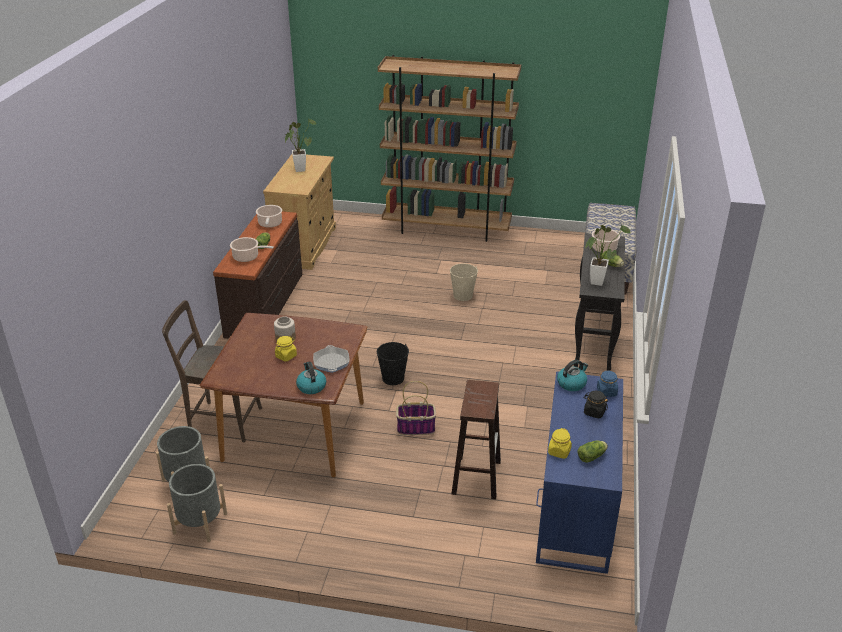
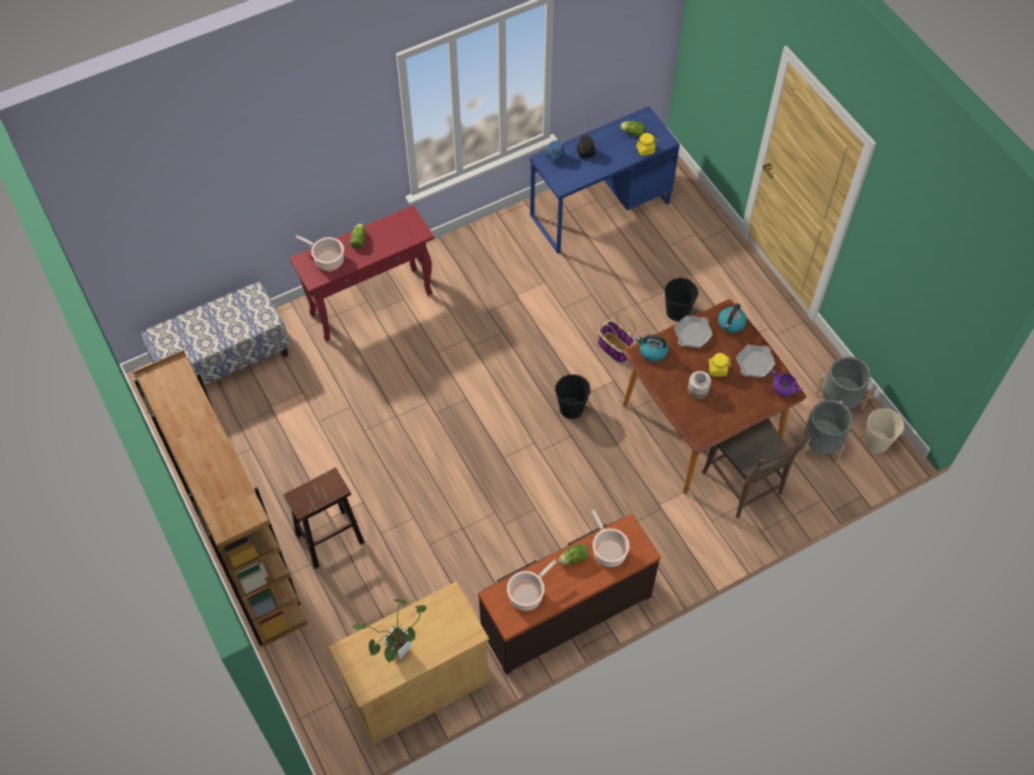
camera: 130 degrees left, 25 degrees up
beige bucket [450,264,478,301] -> beige bucket moved to [865,408,905,453]
brown stool [451,380,501,499] -> brown stool moved to [283,468,365,569]
kettle [557,360,588,391] -> kettle moved to [637,335,669,362]
black console table [574,233,625,371] -> red console table [290,205,434,341]
potted plant [585,224,631,286] -> none
none -> black bucket [665,277,699,321]
none -> frying pan [736,345,776,377]
none -> purple cooking pot [771,370,802,397]

